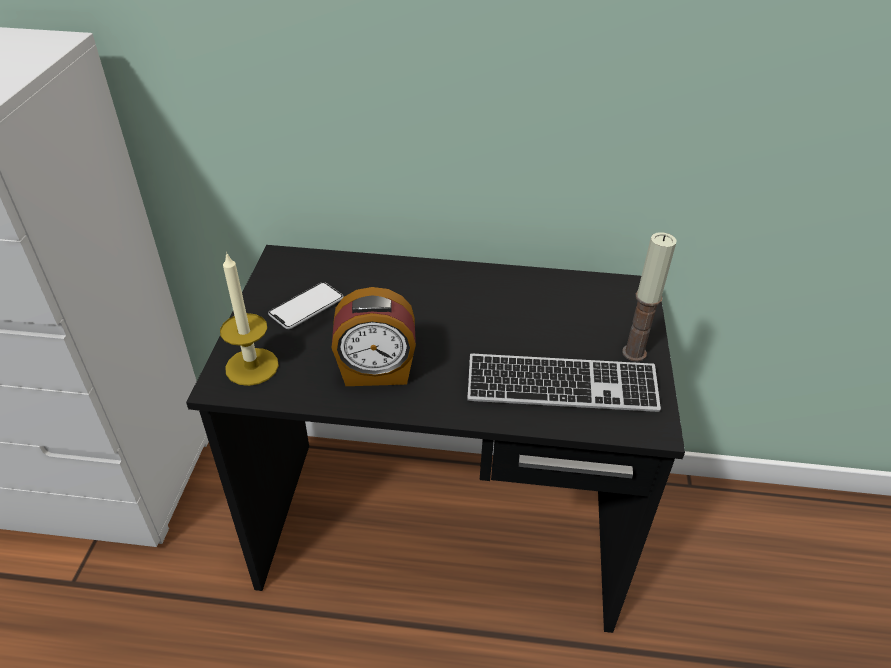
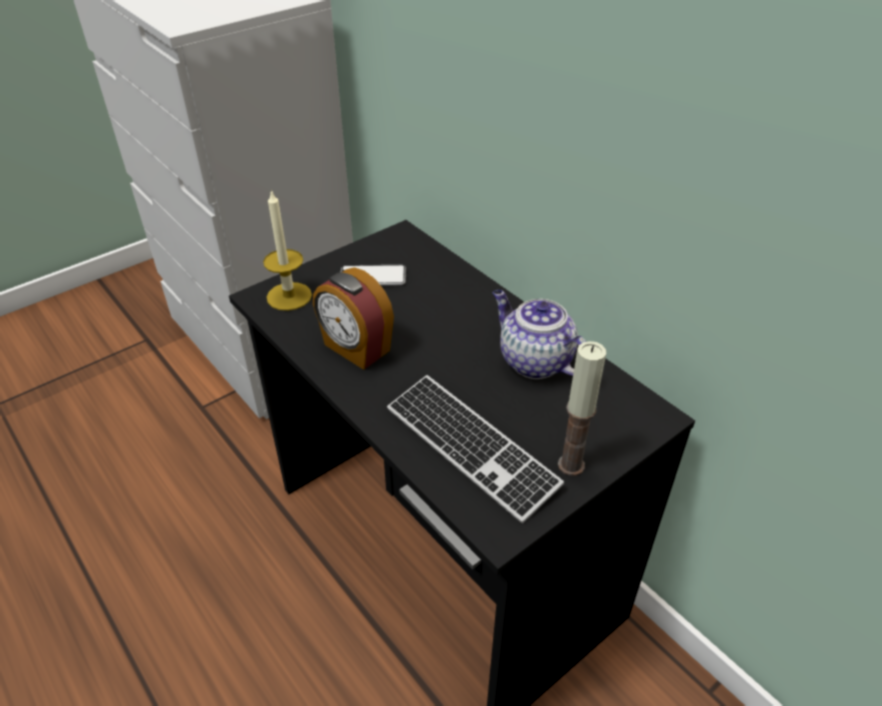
camera: 45 degrees right, 0 degrees up
none -> teapot [492,290,586,379]

